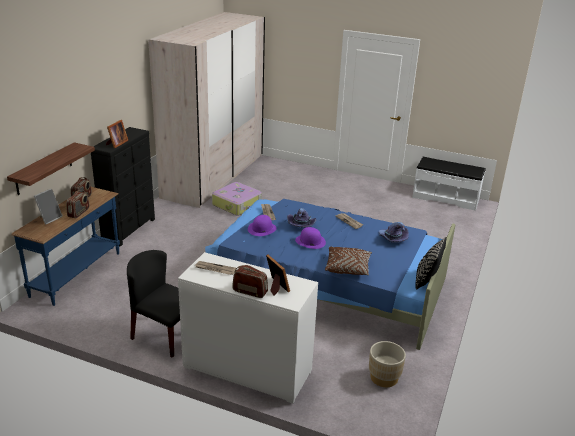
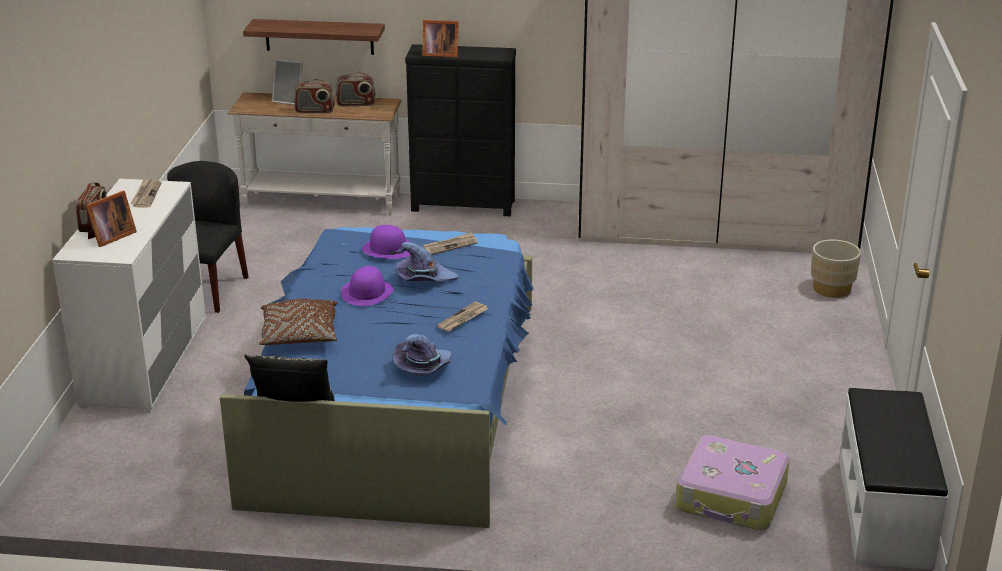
camera: 75 degrees right, 0 degrees up
blue console table [11,187,120,306] -> white console table [228,92,401,216]
suitcase [212,182,262,216] -> suitcase moved to [675,435,790,530]
beige planter [369,341,406,387] -> beige planter moved to [811,239,861,298]

